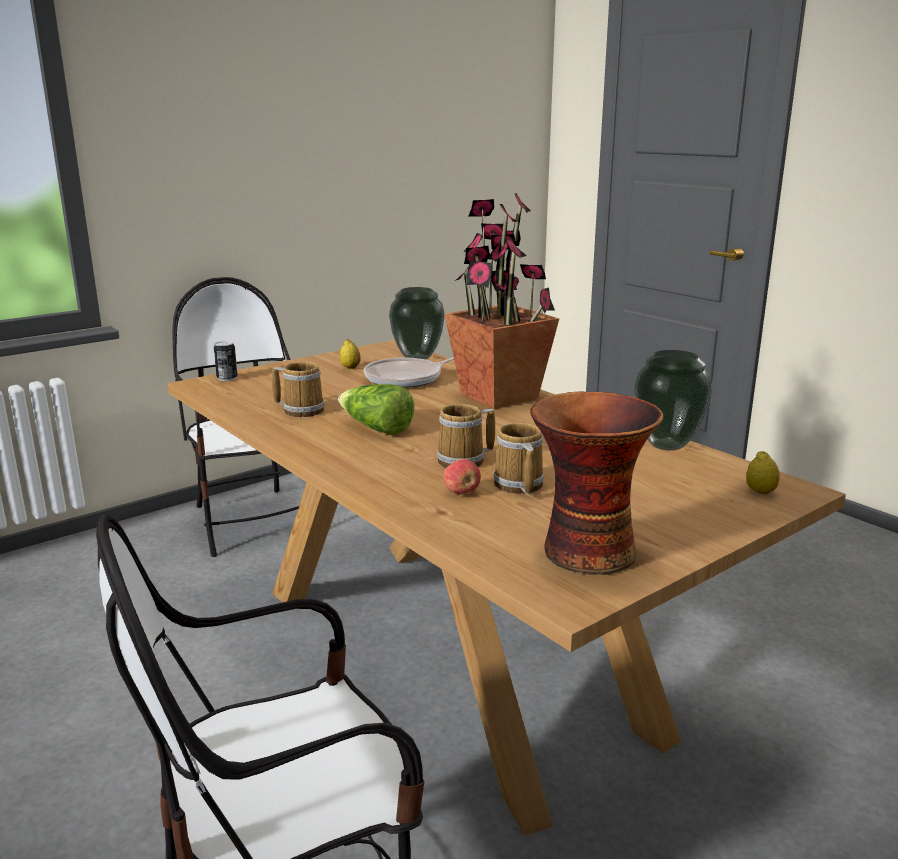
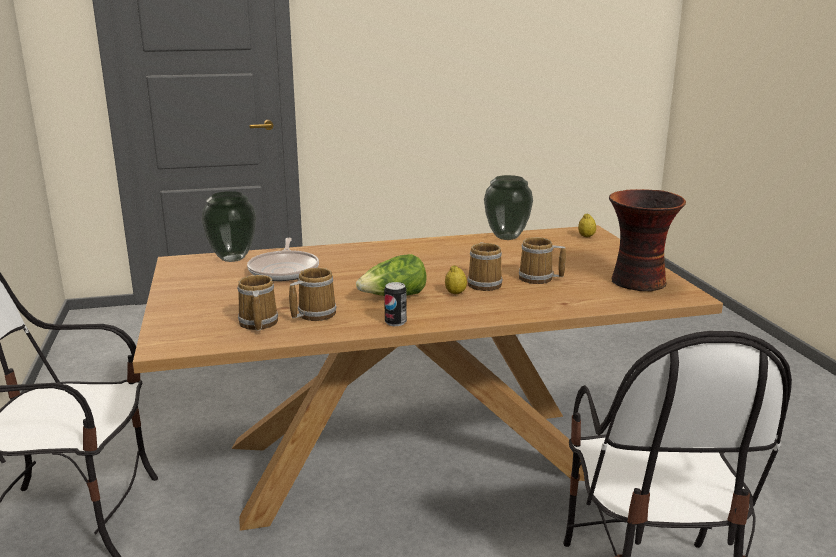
camera: 65 degrees left, 0 degrees up
can [214,341,238,381] -> can moved to [384,282,407,326]
lemon [340,339,360,369] -> lemon moved to [445,265,467,294]
potted plant [444,193,559,409] -> none
apple [444,459,481,495] -> none
none -> mug [237,275,278,331]

